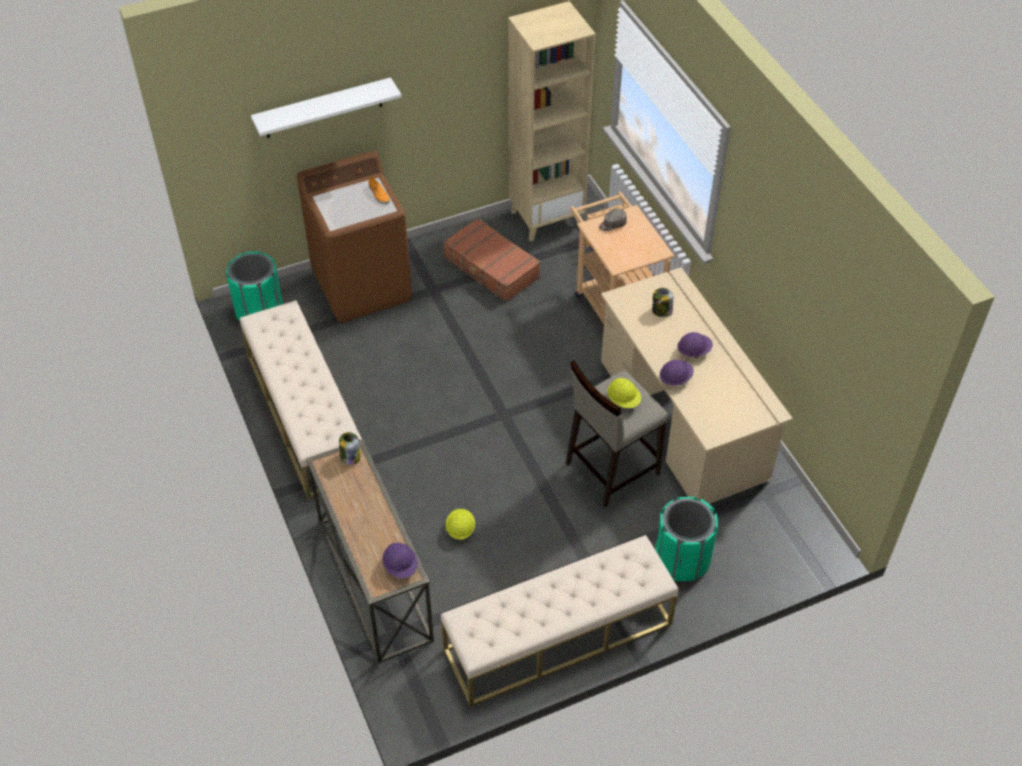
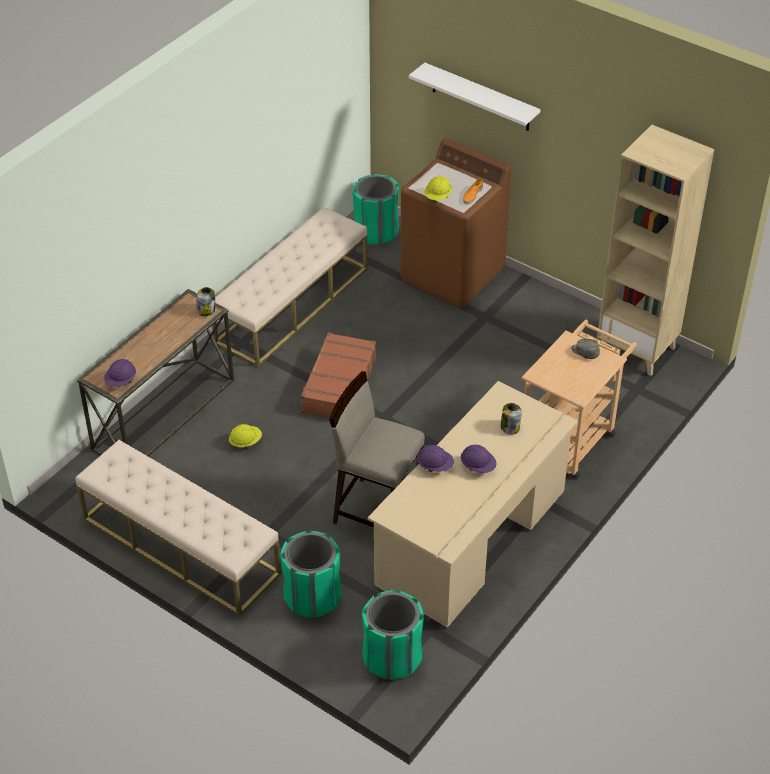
camera: 60 degrees right, 5 degrees down
brown suitcase [443,218,541,302] -> brown suitcase moved to [300,332,376,418]
yellow hard hat [607,378,641,408] -> yellow hard hat moved to [425,176,452,201]
none -> green trash can [362,590,424,680]

